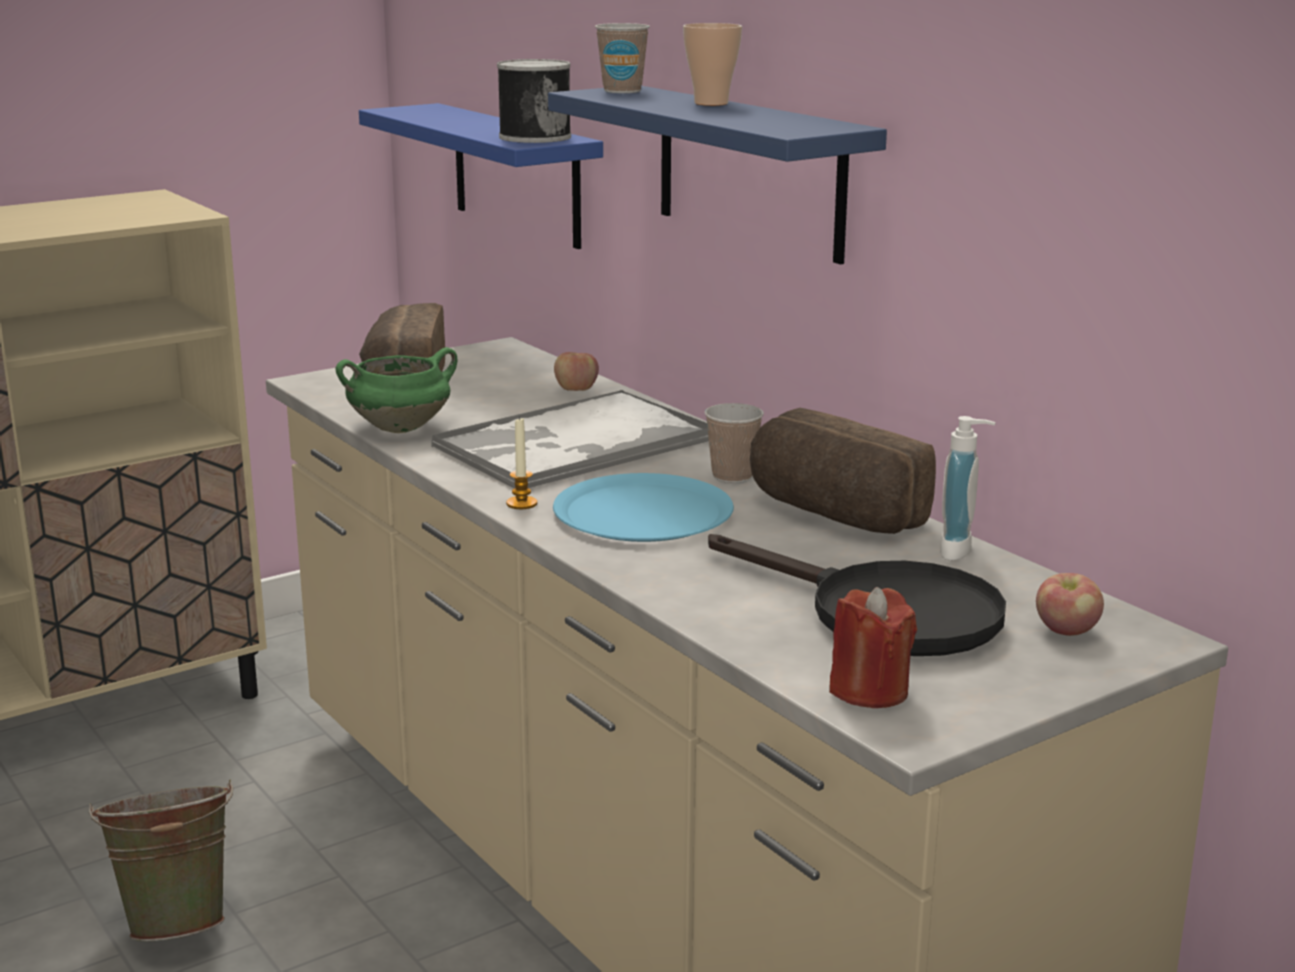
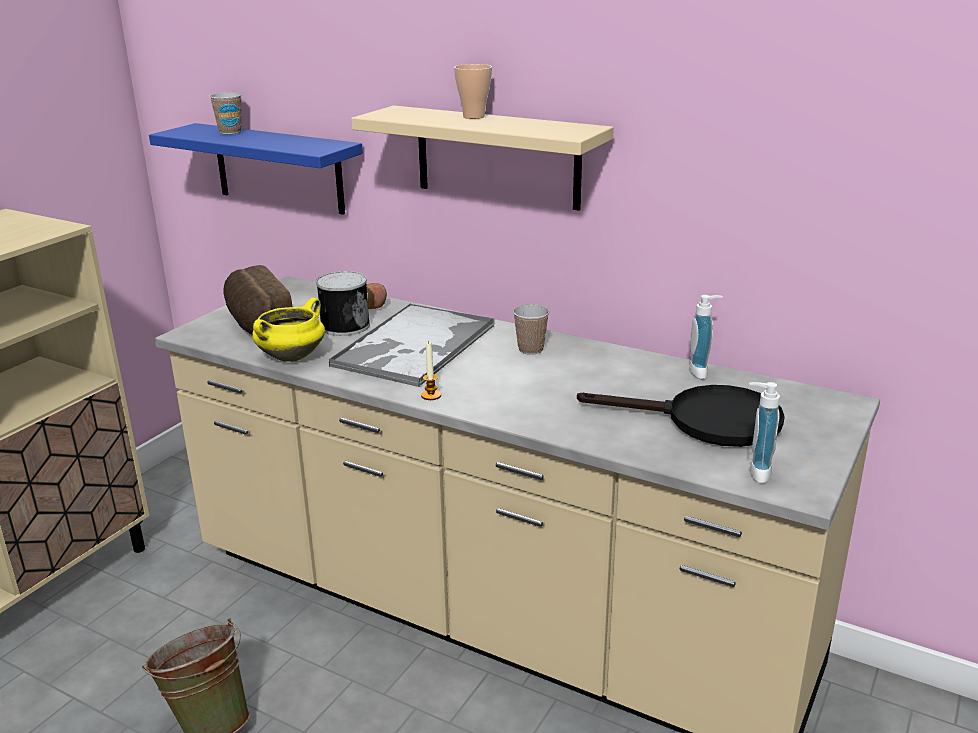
camera: 25 degrees left, 5 degrees up
green cooking pot [336,347,457,433] -> yellow cooking pot [252,298,325,362]
can [497,59,571,143] -> can moved to [316,271,370,336]
blue shelf [548,86,887,264] -> beige shelf [351,106,614,211]
blue plate [553,473,734,542] -> none
cup [595,23,650,93] -> cup moved to [209,92,242,134]
bread [750,408,936,534] -> none
red candle [829,587,917,708] -> soap dispenser [749,382,780,483]
apple [1036,573,1104,636] -> none

